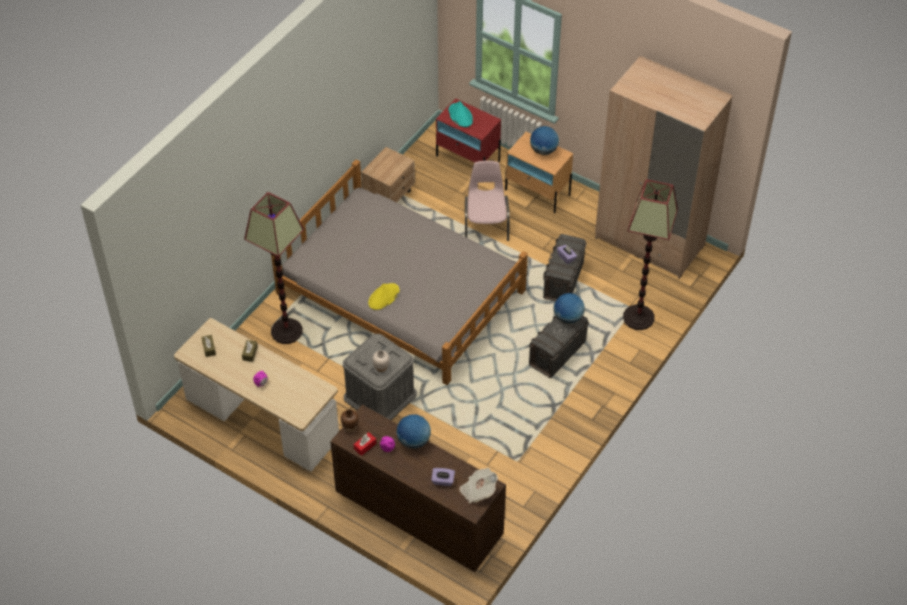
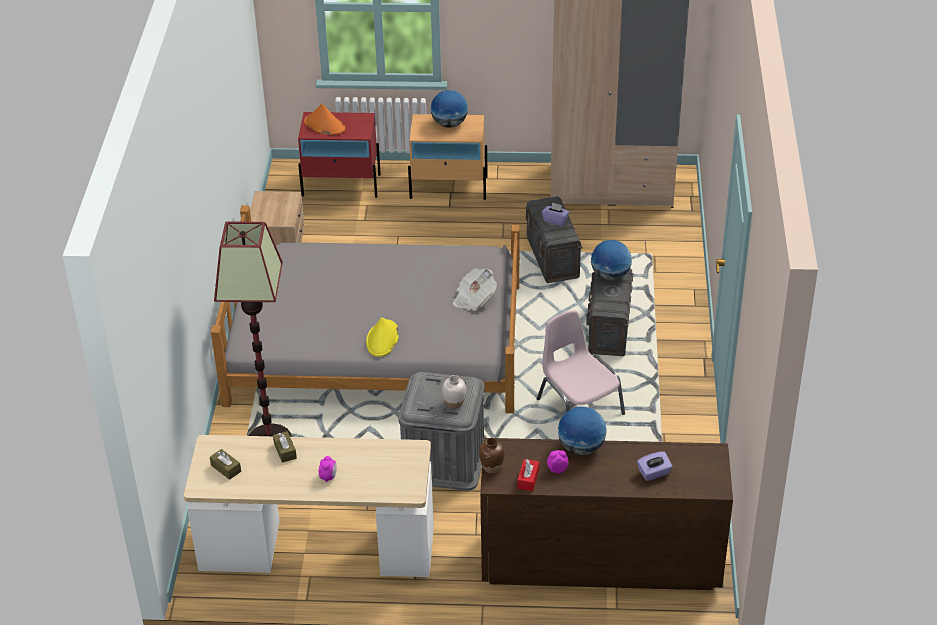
camera: 30 degrees left, 10 degrees down
turquoise hat [448,101,473,127] -> orange hat [304,104,345,135]
newspaper [459,468,498,504] -> newspaper moved to [453,268,497,311]
pink chair [465,161,510,241] -> pink chair moved to [537,310,625,415]
floor lamp [623,179,678,330] -> none

